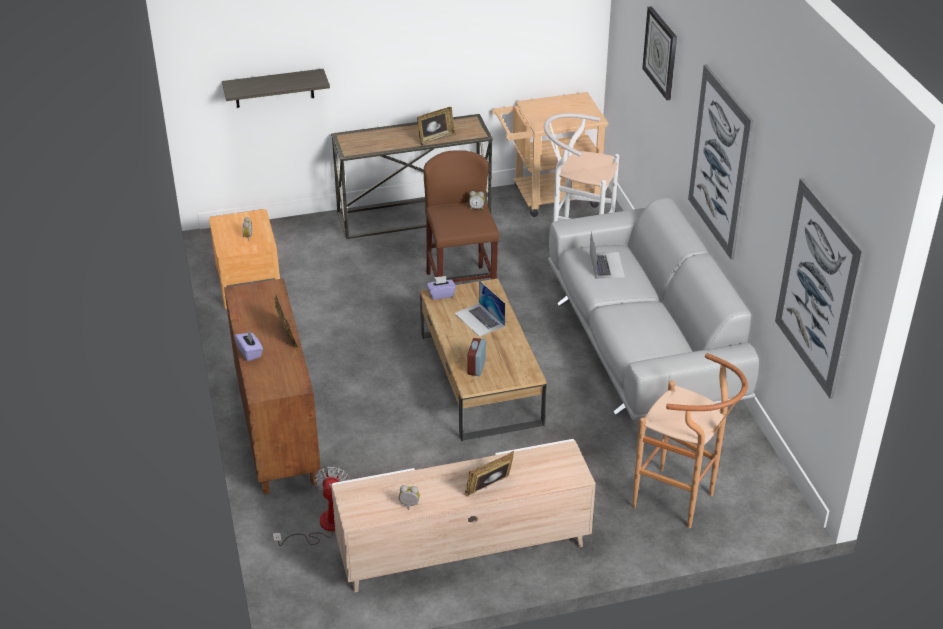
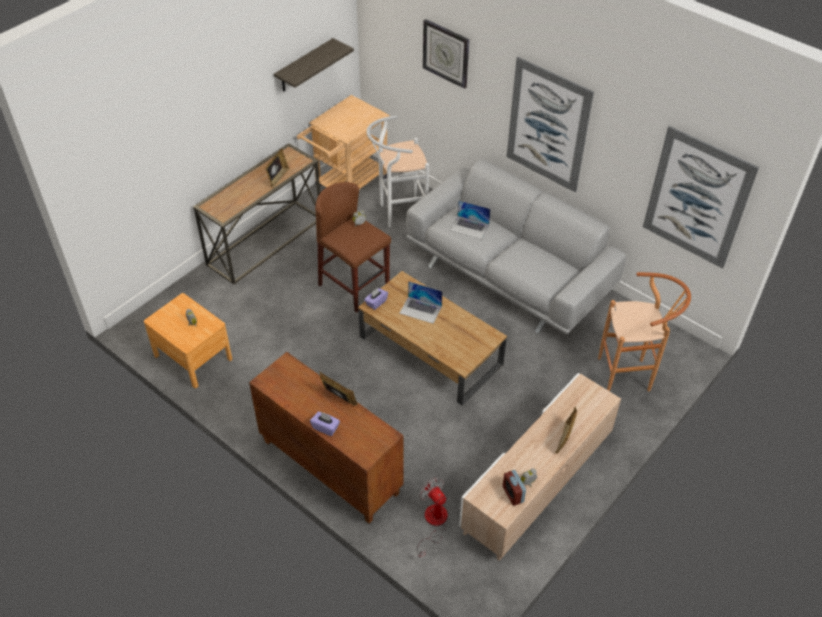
camera: 35 degrees left, 10 degrees up
shelf [222,69,330,108] -> shelf moved to [274,38,354,92]
alarm clock [468,338,486,376] -> alarm clock moved to [503,470,526,506]
laptop [590,231,625,279] -> laptop turned 150 degrees clockwise [450,200,491,239]

